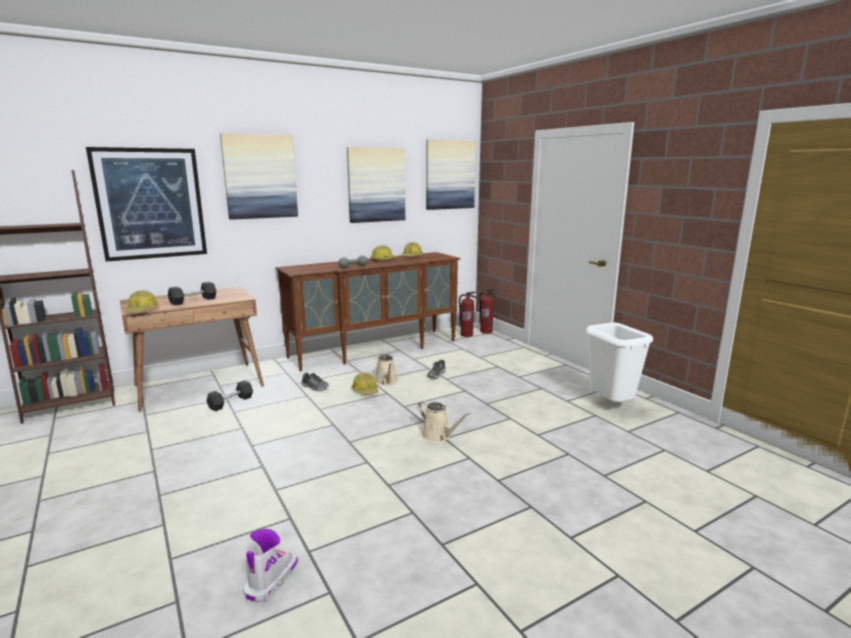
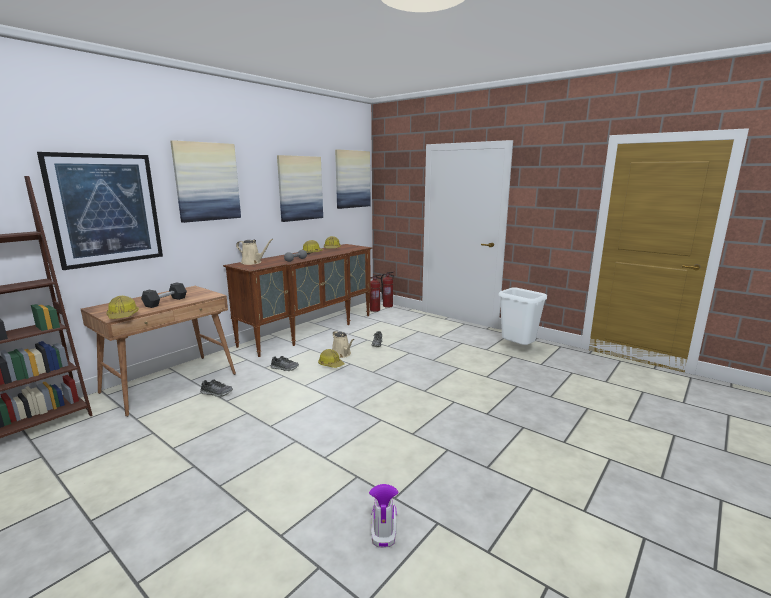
camera: 20 degrees left, 0 degrees up
grey dumbbell [207,381,253,411] -> shoe [200,379,233,397]
beige watering can [418,401,471,442] -> beige watering can moved to [236,239,273,265]

